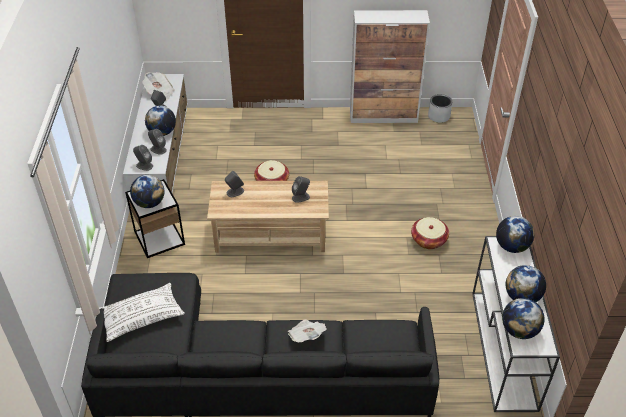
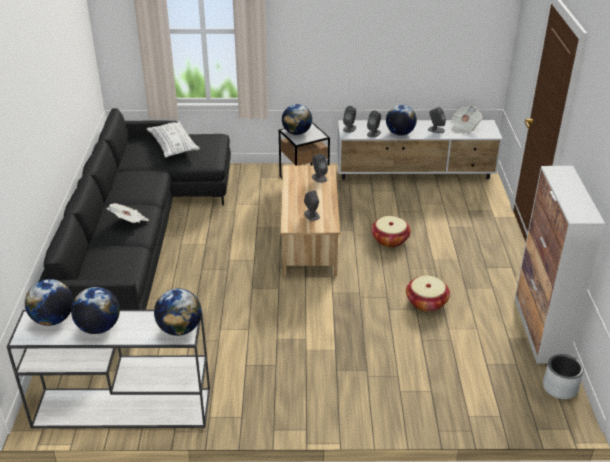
camera: 90 degrees right, 10 degrees down
basket [411,217,449,249] -> basket moved to [406,276,450,312]

